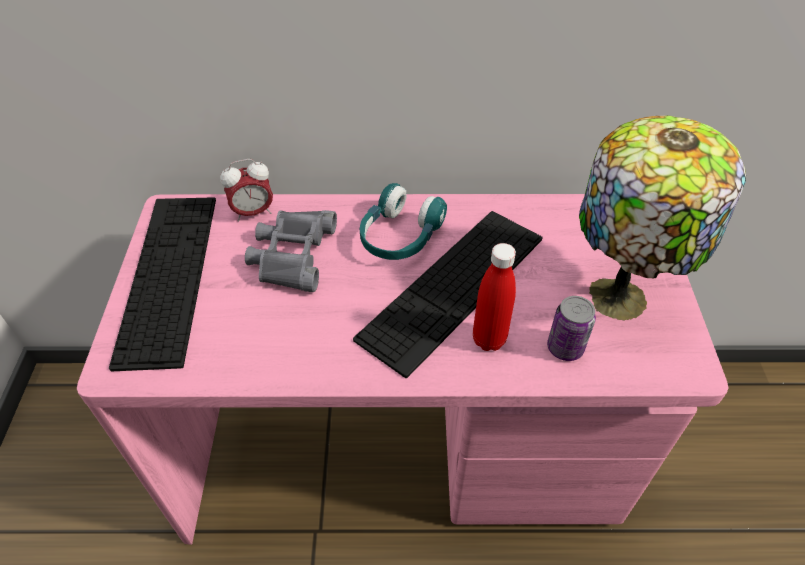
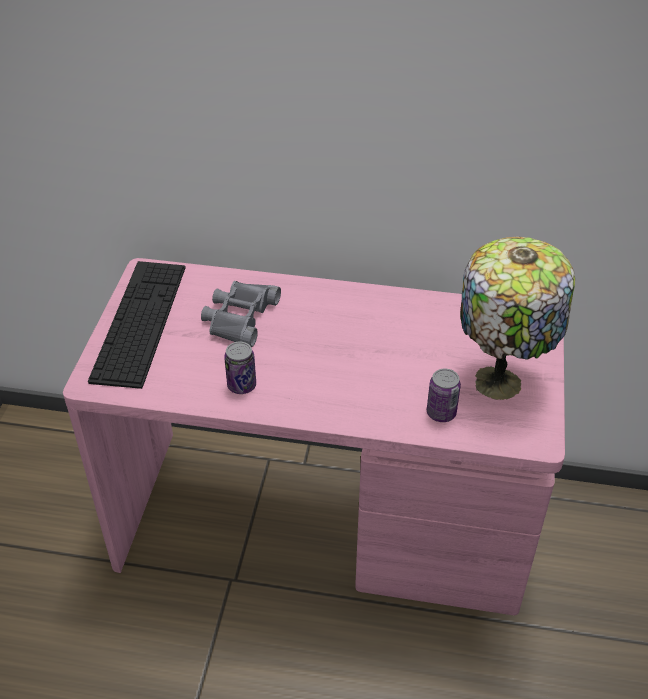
camera: 10 degrees right, 5 degrees down
alarm clock [220,159,273,221] -> none
keyboard [353,211,542,378] -> none
turquoise headphones [360,183,447,260] -> none
red bottle [473,243,516,351] -> none
none -> can [224,342,256,394]

